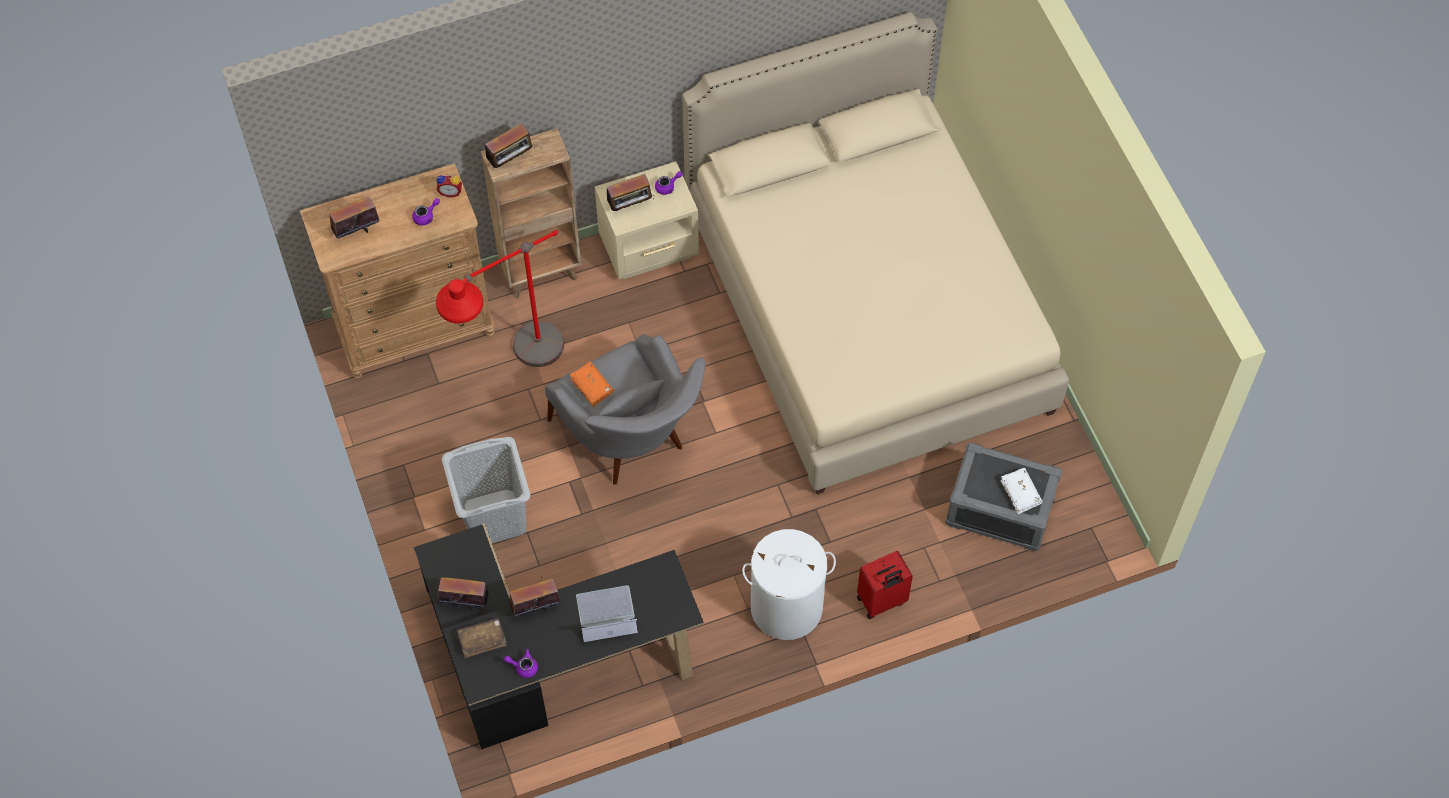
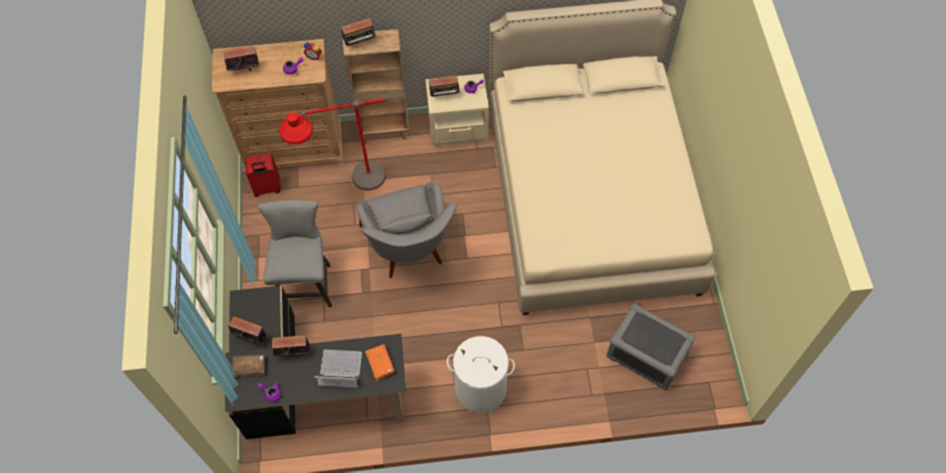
camera: 15 degrees right, 0 degrees up
grey laundry basket [442,437,530,543] -> grey stool [258,200,332,307]
orange book [570,362,614,407] -> orange book moved to [365,344,395,381]
red suitcase [857,551,913,619] -> red suitcase moved to [245,154,281,197]
white book [1000,468,1043,514] -> none

